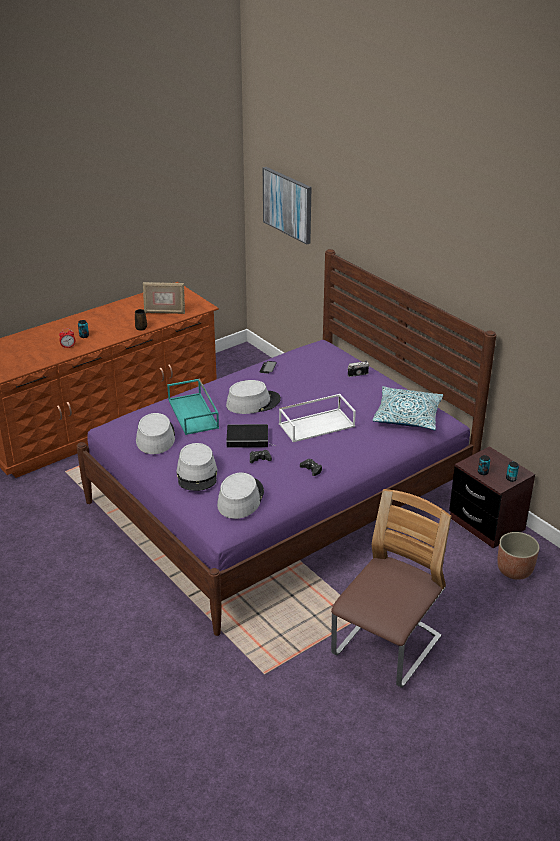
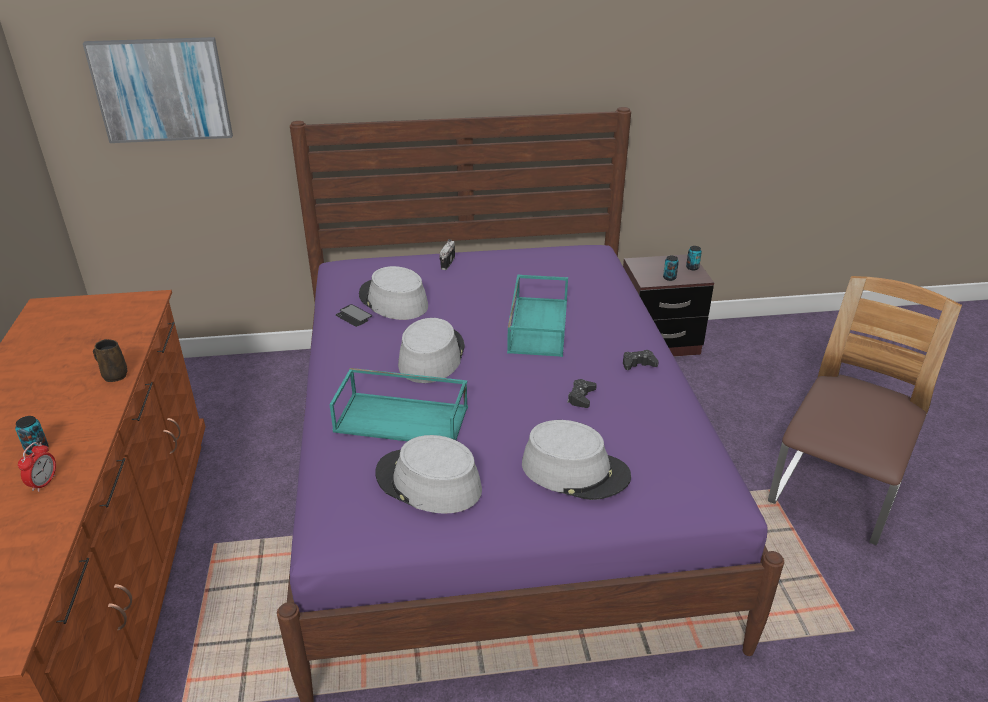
camera: 60 degrees left, 0 degrees up
picture frame [143,282,185,314] -> none
grey hat [217,473,264,519] -> grey hat moved to [359,266,428,320]
book [226,424,274,448] -> none
white tray [279,394,356,442] -> turquoise tray [507,274,568,357]
chair [331,489,451,688] -> chair turned 60 degrees clockwise [768,276,962,545]
pillow [373,386,443,430] -> none
planter [497,532,540,580] -> none

